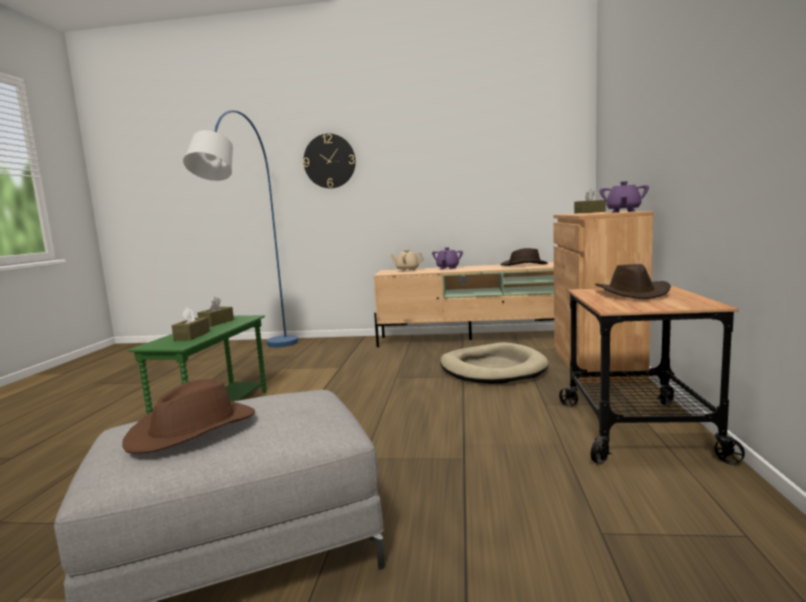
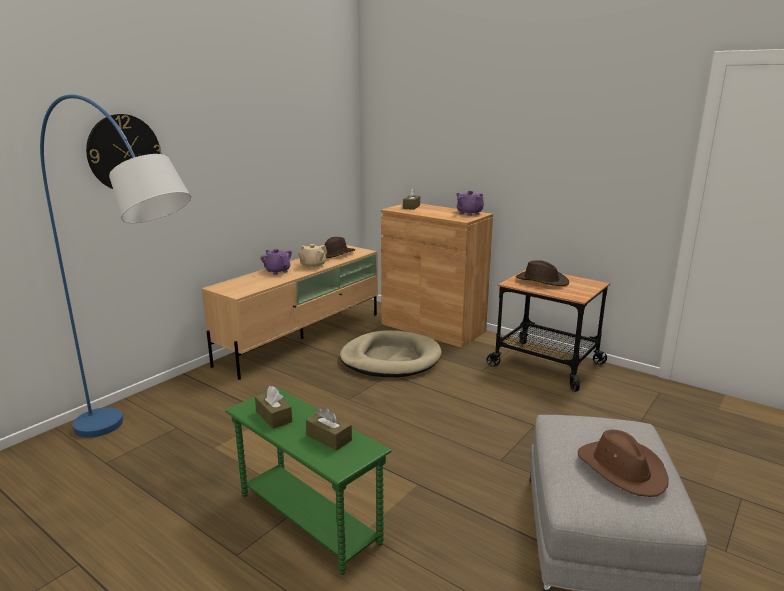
camera: 60 degrees left, 10 degrees up
beige teapot [390,249,424,272] -> beige teapot moved to [298,244,327,269]

